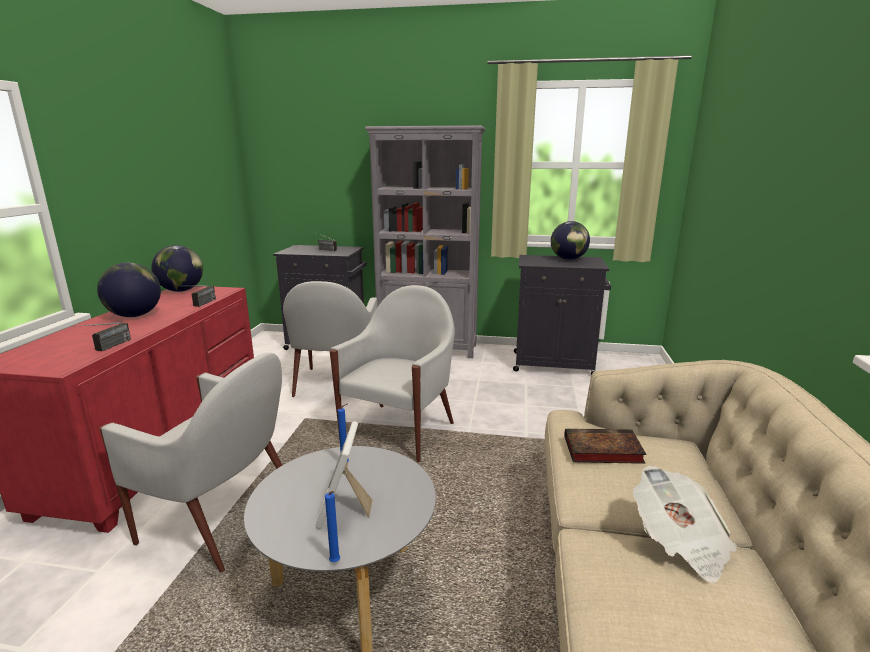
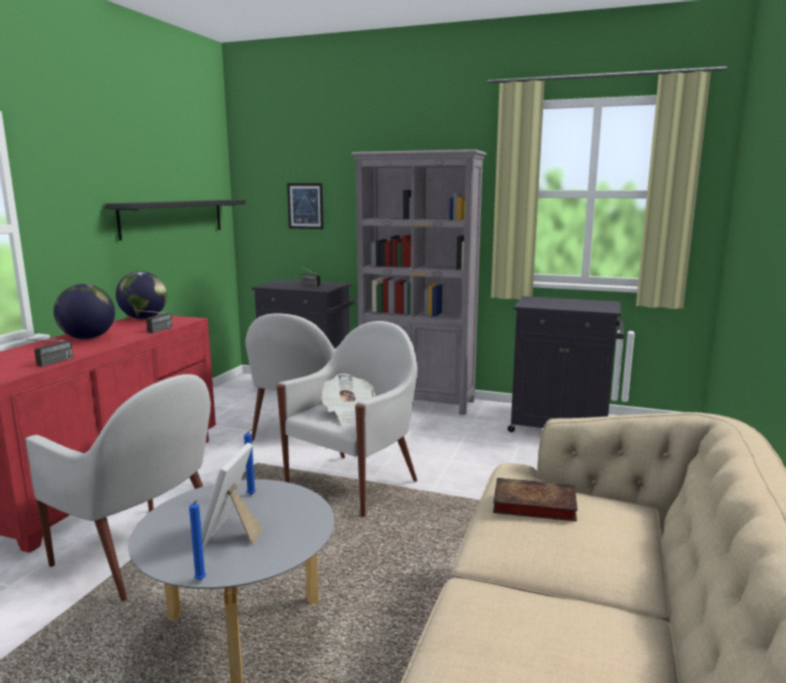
camera: 10 degrees right, 5 degrees down
globe [551,221,590,260] -> none
newspaper [633,465,737,583] -> newspaper moved to [321,374,375,425]
none -> black shelf [105,200,246,241]
none -> picture [287,183,324,229]

